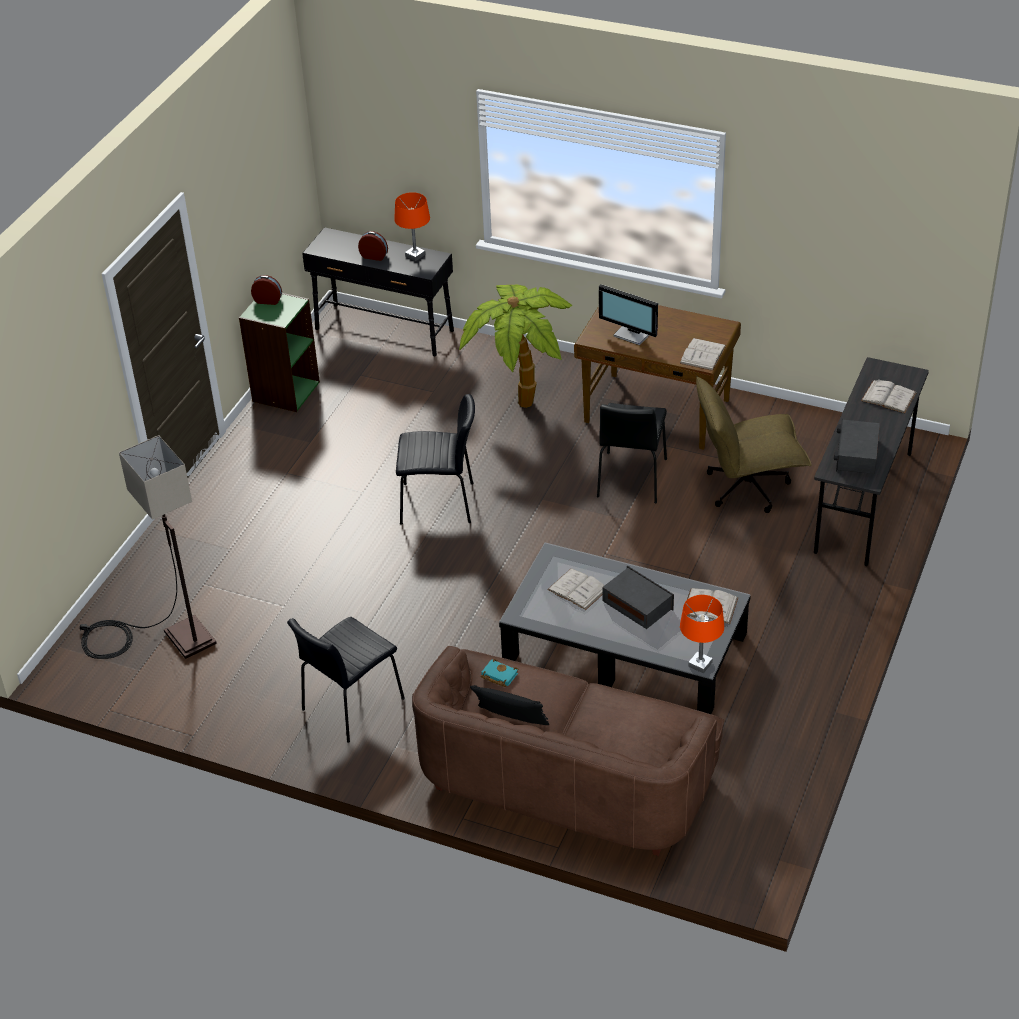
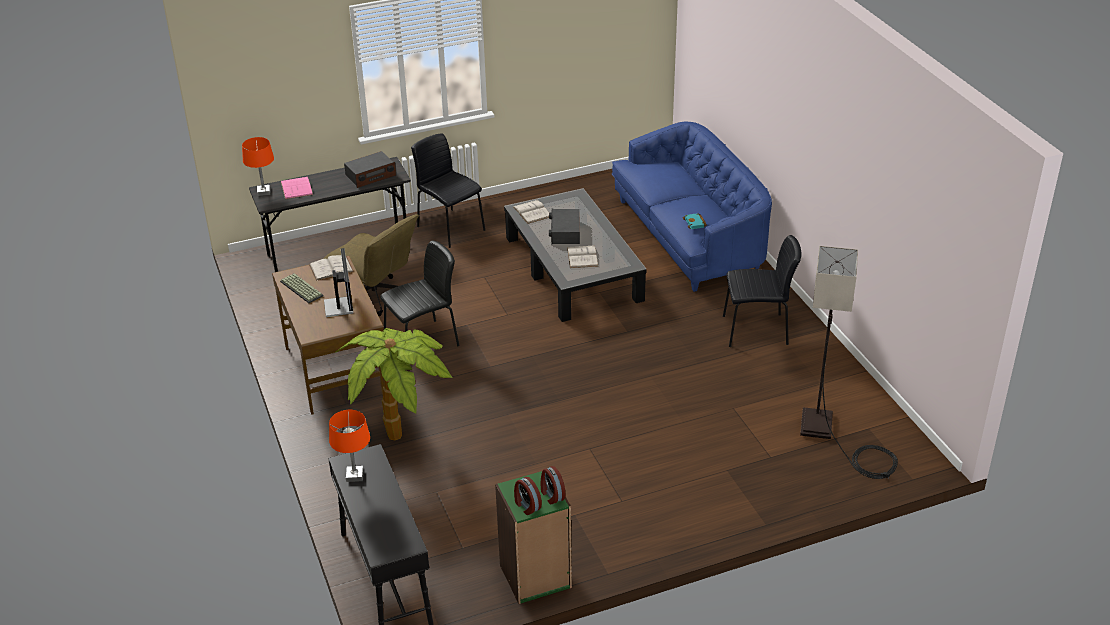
camera: 135 degrees left, 5 degrees down
alarm clock [358,231,388,261] -> alarm clock moved to [541,466,565,504]
black chair [396,394,475,525] -> black chair moved to [411,134,486,248]
brown sofa [412,646,724,856] -> blue sofa [612,122,772,292]
black pillow [470,685,549,725] -> none
orange table lamp [680,595,724,673] -> orange table lamp moved to [242,137,274,196]
white book [861,379,916,413] -> pink book [281,177,313,199]
none -> keyboard [280,273,324,303]

